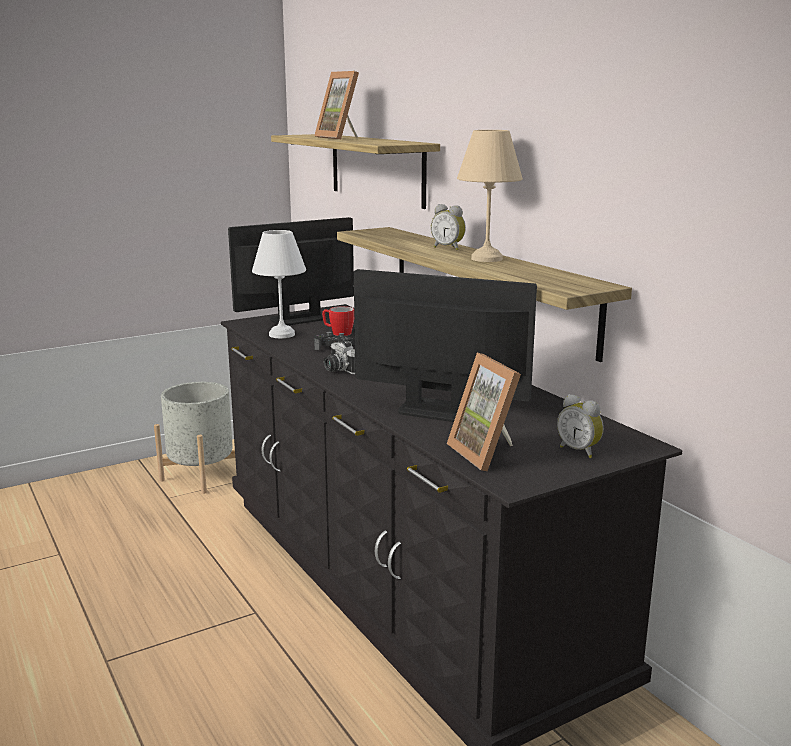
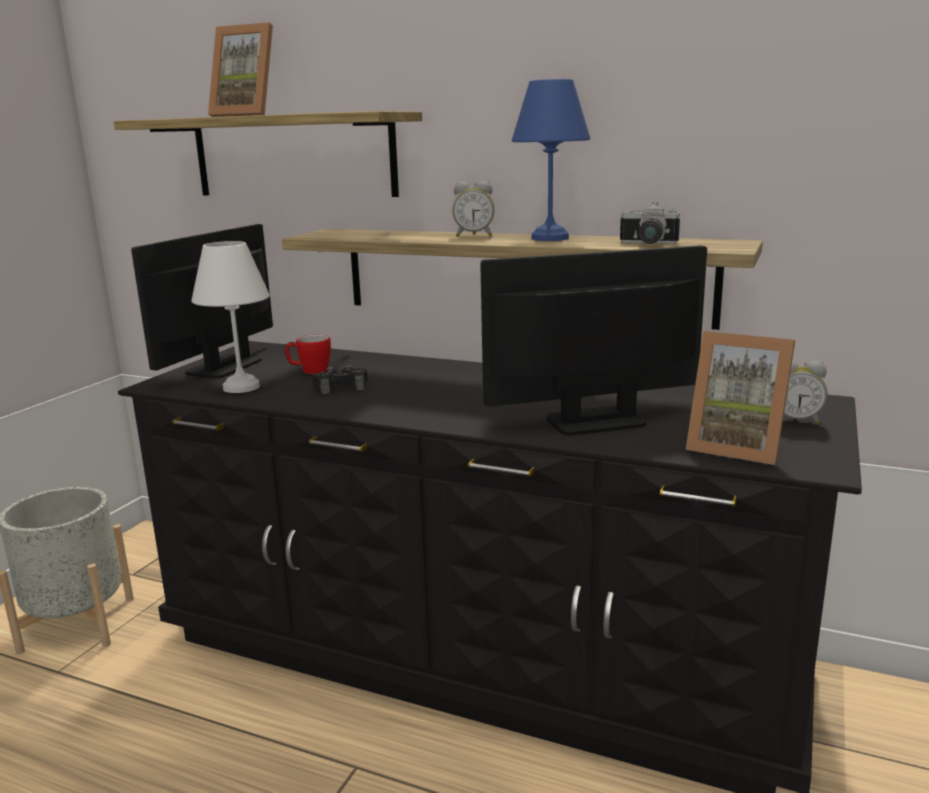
camera: 35 degrees left, 0 degrees up
camera [324,341,355,374] -> camera moved to [620,202,680,244]
beige table lamp [457,130,523,262] -> blue table lamp [512,79,590,241]

